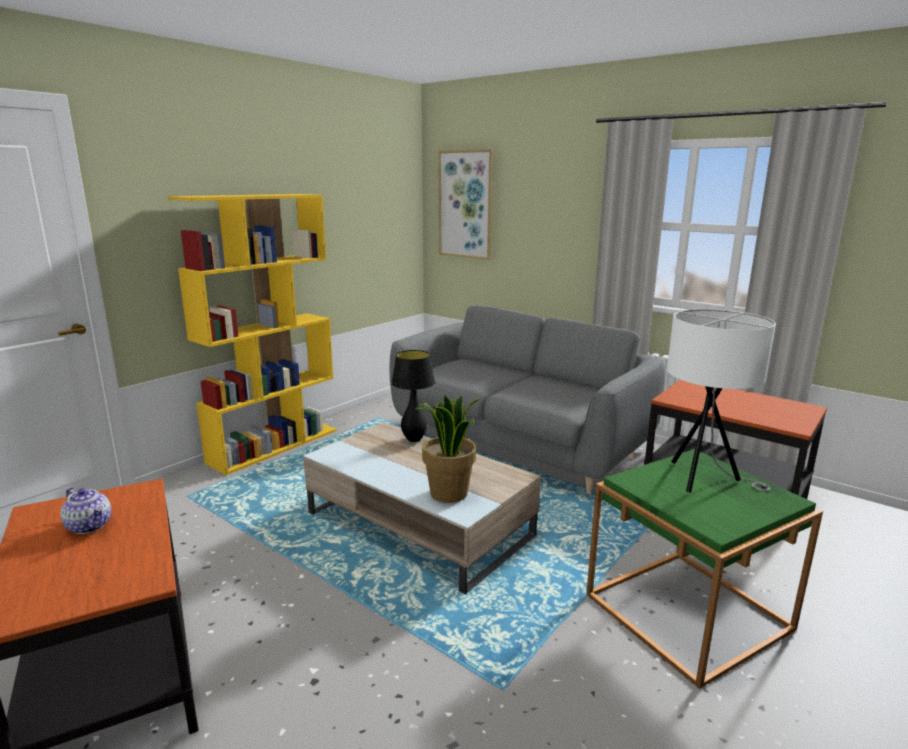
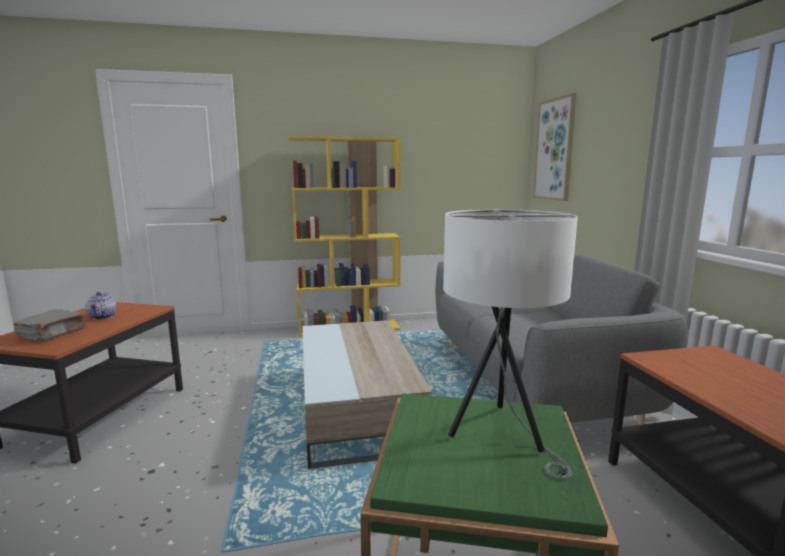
camera: 40 degrees right, 5 degrees down
black table lamp [391,350,435,442] -> none
potted plant [415,394,481,503] -> none
none -> grey book [13,309,85,341]

